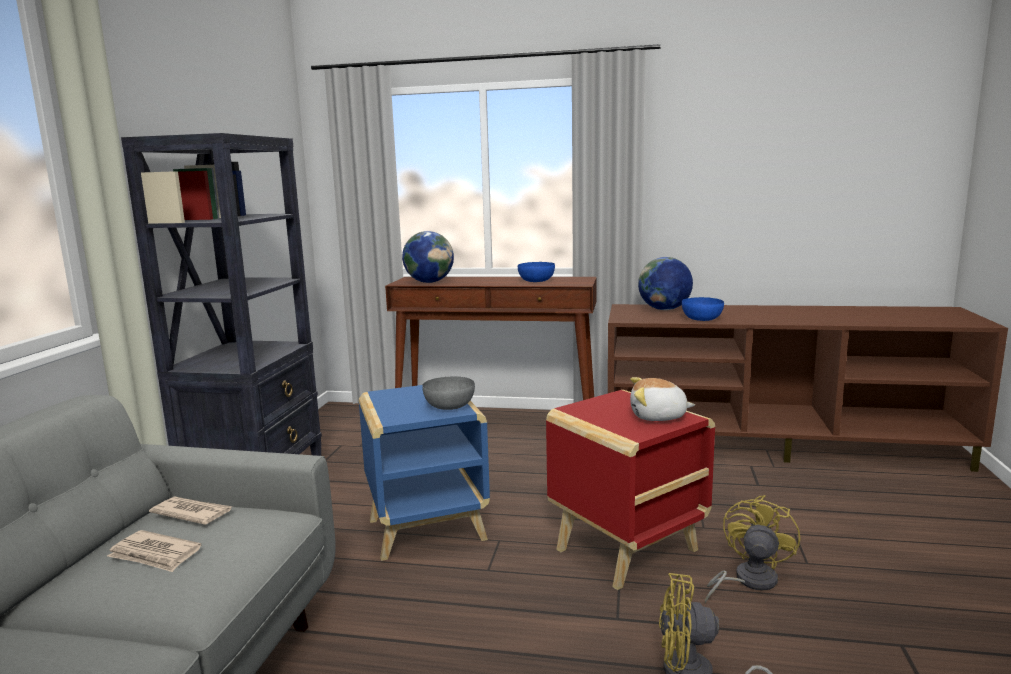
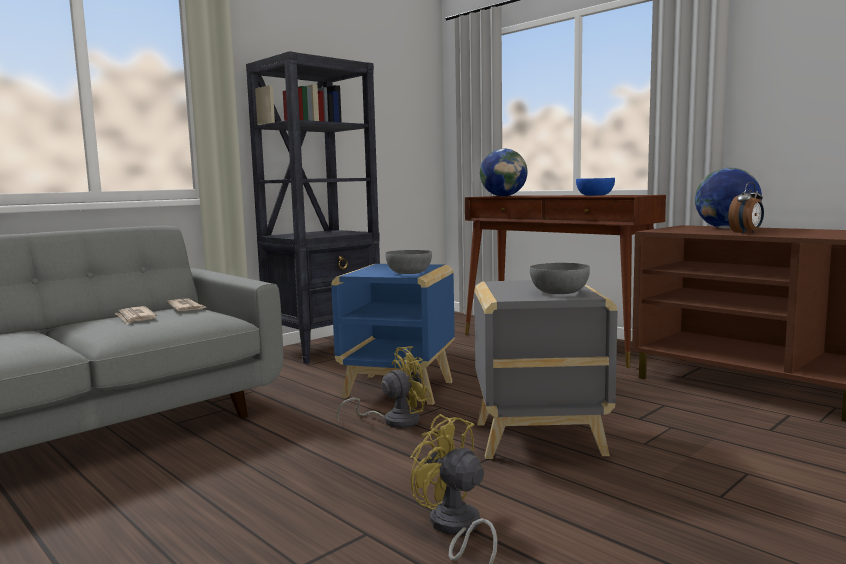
camera: 35 degrees right, 5 degrees down
red side table [546,390,715,590] -> grey side table [474,280,618,459]
plush toy [630,377,695,421] -> grey bowl [530,263,590,294]
blue bowl [682,297,724,321] -> alarm clock [728,182,764,234]
yellow fan [705,495,800,604] -> yellow fan moved to [336,346,432,428]

